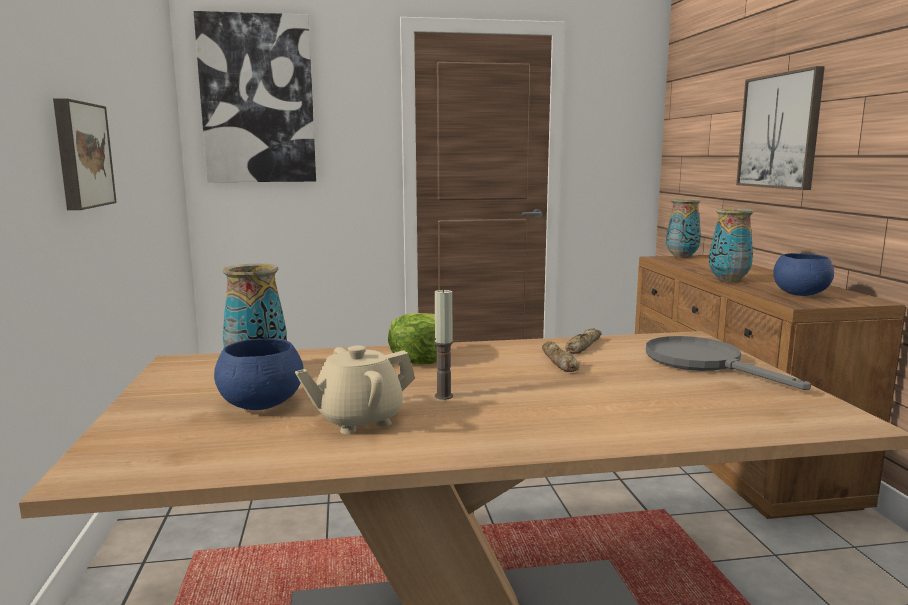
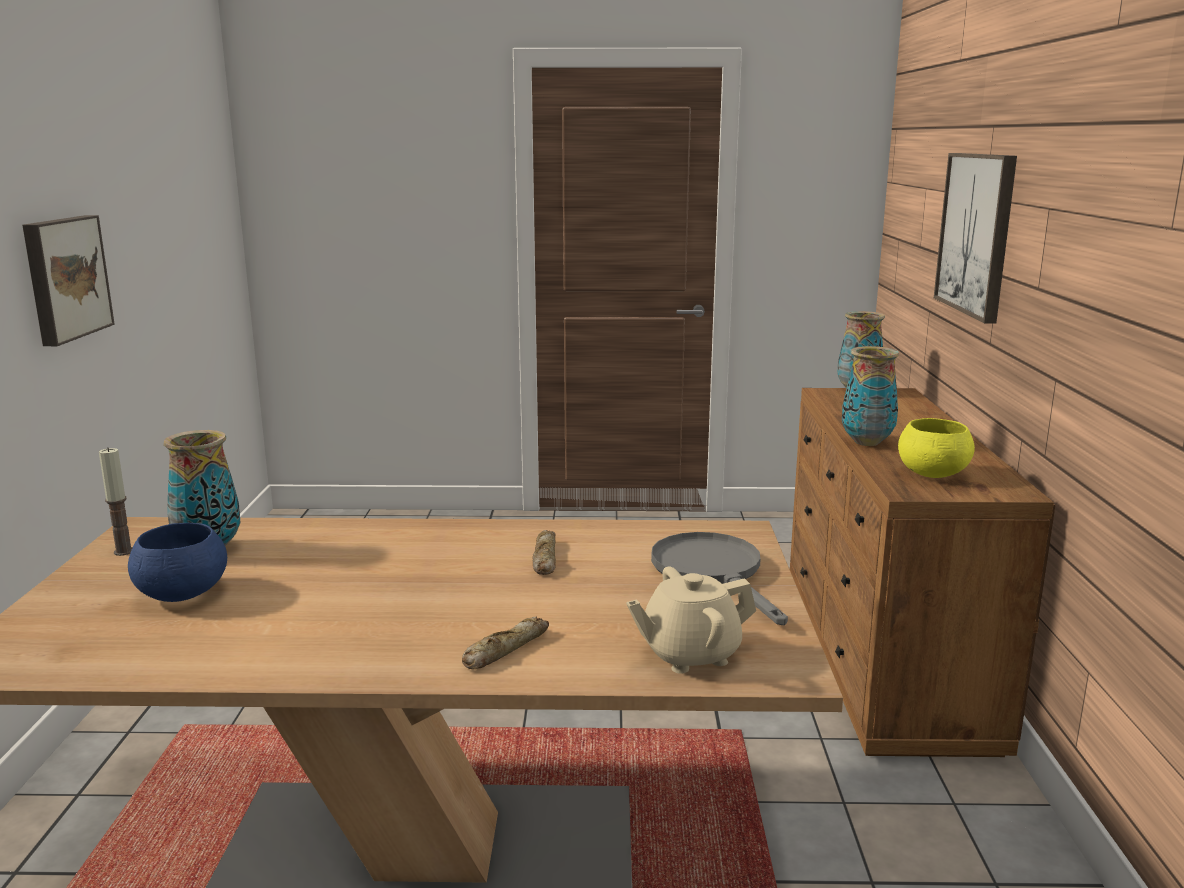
camera: 10 degrees right, 5 degrees up
picture [194,11,316,182] -> none
beige teapot [295,345,415,434] -> beige teapot moved to [626,566,756,674]
lettuce [388,313,437,365] -> none
candle [434,288,453,400] -> candle moved to [99,447,132,556]
bread [565,328,602,354] -> bread moved to [462,617,549,669]
blue bowl [773,253,834,296] -> yellow bowl [898,418,975,478]

